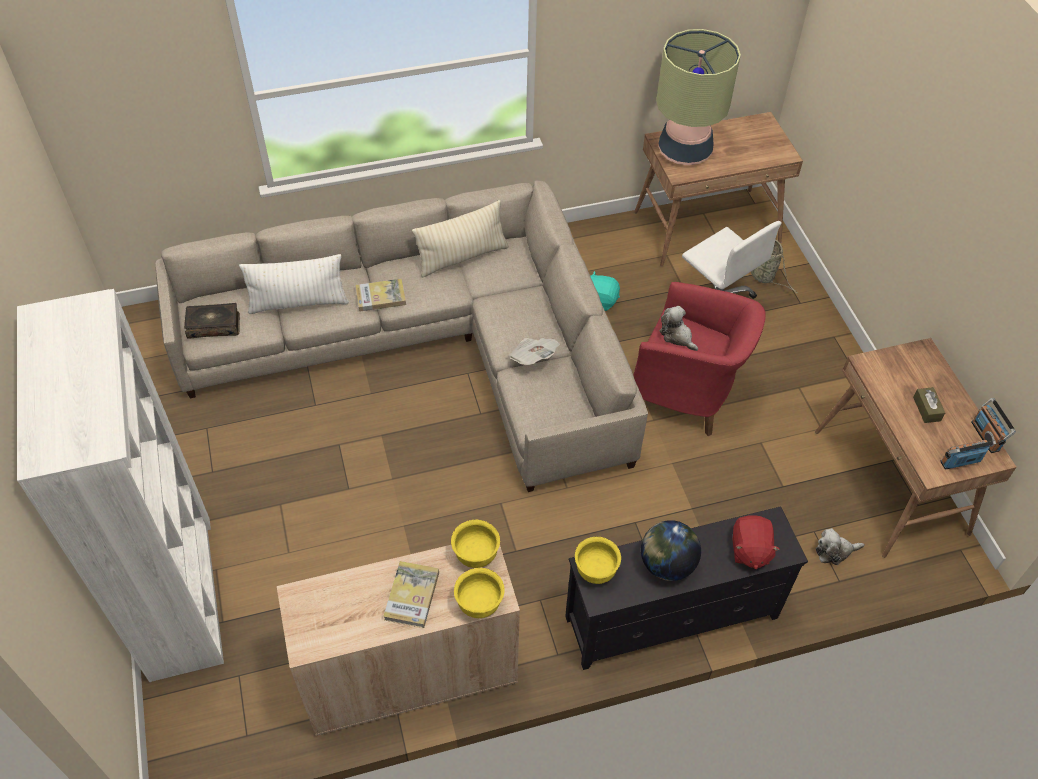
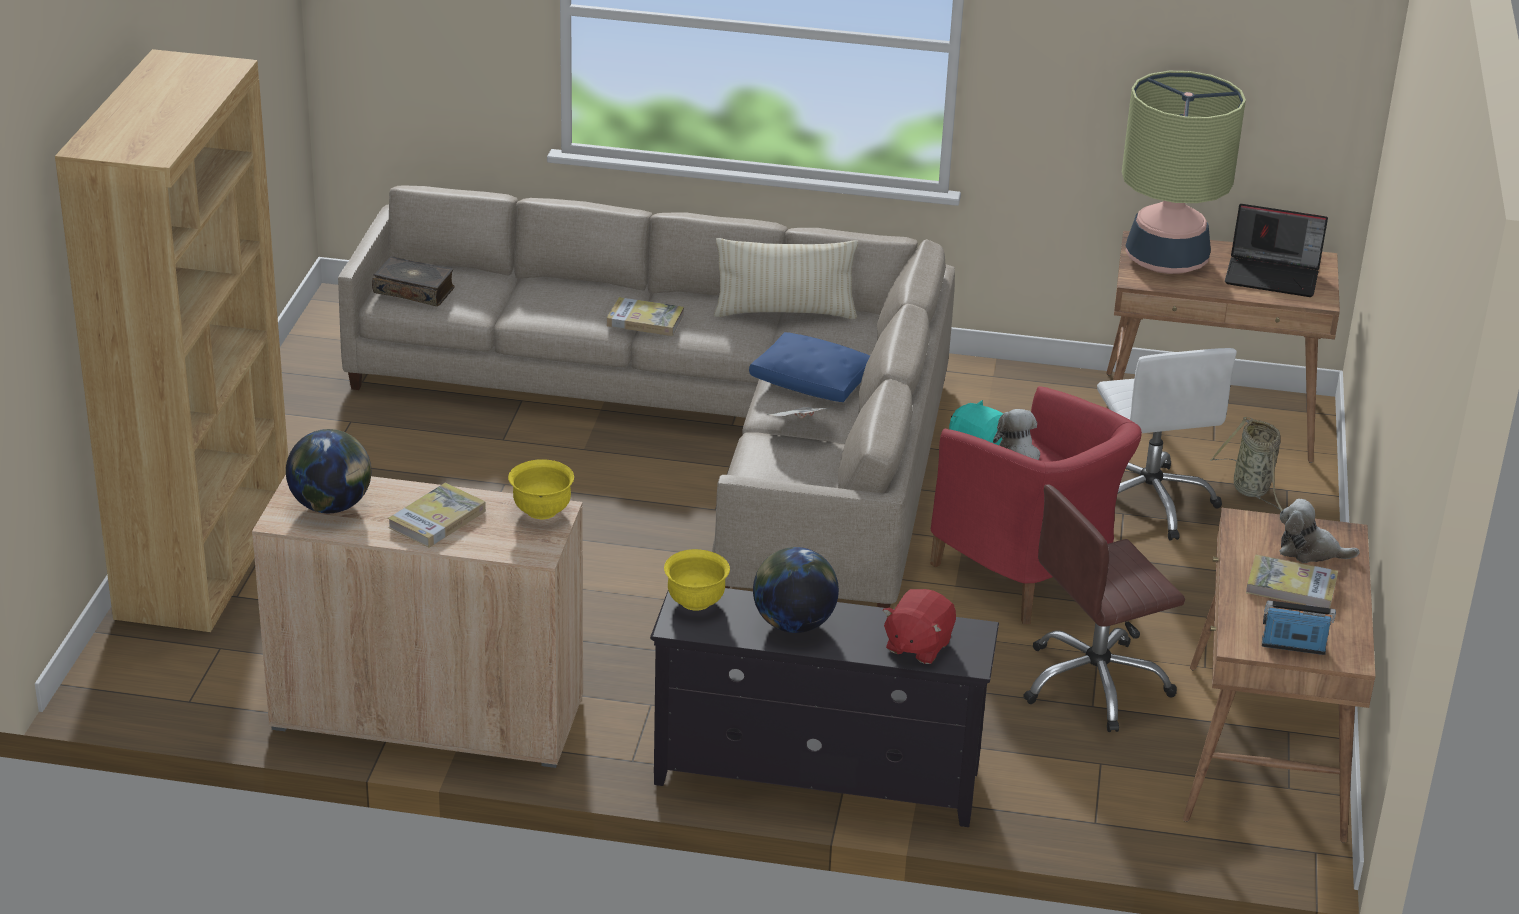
camera: 25 degrees right, 20 degrees down
white bookcase [17,289,224,682] -> brown bookcase [55,49,288,632]
white pillow [239,254,349,314] -> none
yellow bowl [454,568,505,618] -> none
plush toy [816,528,865,565] -> plush toy moved to [1280,499,1360,563]
brown tissue box [913,387,945,423] -> book [1246,554,1338,608]
radio [971,398,1016,453] -> none
none -> globe [286,429,371,513]
none -> blue pillow [749,332,870,402]
none -> brown office chair [1023,484,1185,732]
none -> laptop [1225,204,1328,297]

